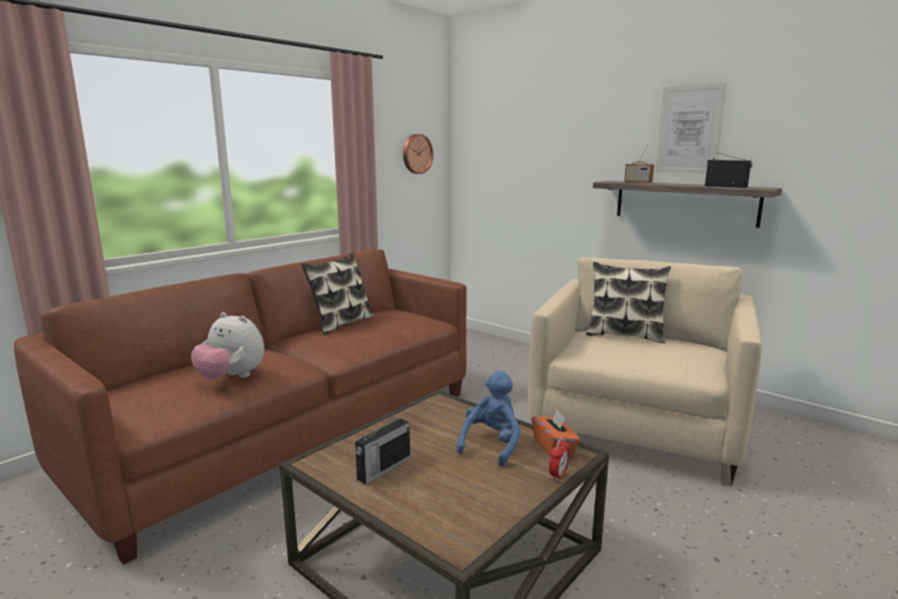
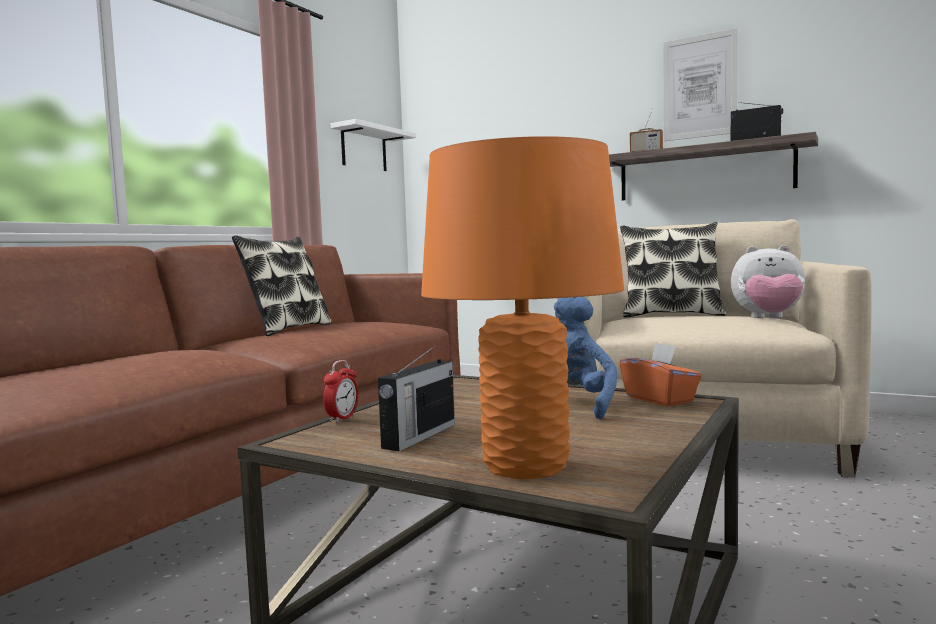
camera: 10 degrees left, 10 degrees down
plush toy [191,312,264,380] -> plush toy moved to [731,245,805,318]
wall clock [403,134,433,174] -> white shelf [331,119,416,171]
alarm clock [549,437,570,482] -> alarm clock moved to [323,360,359,423]
none -> orange table lamp [421,136,624,479]

